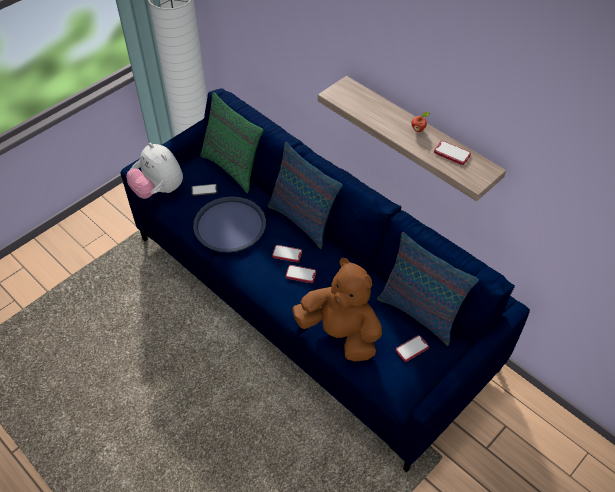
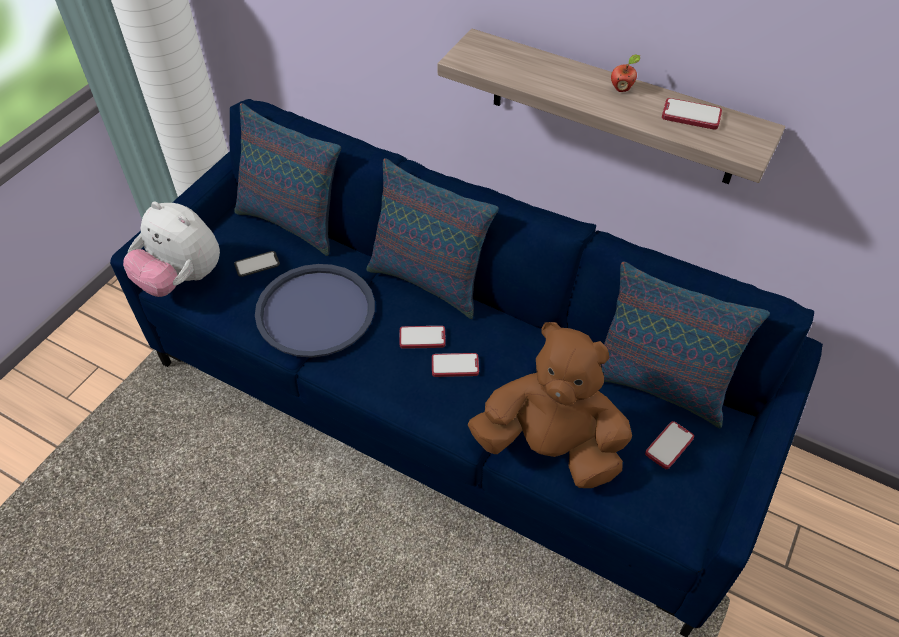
camera: 15 degrees left, 0 degrees up
green pillow [200,92,263,193] -> blue pillow [234,103,341,256]

